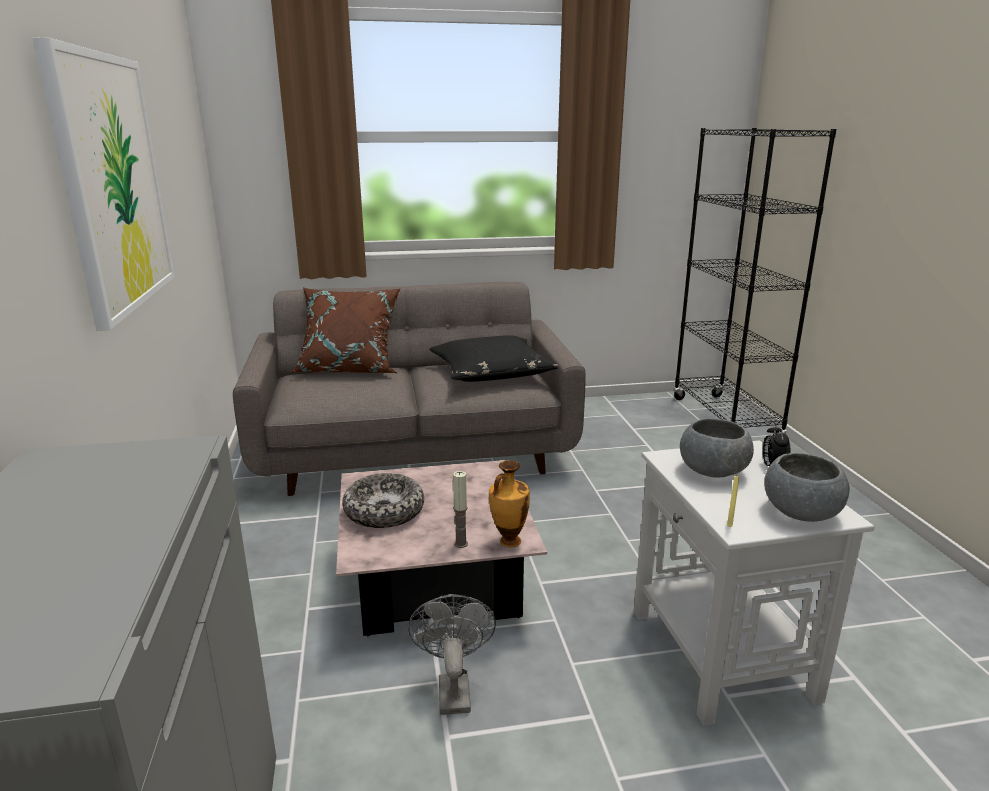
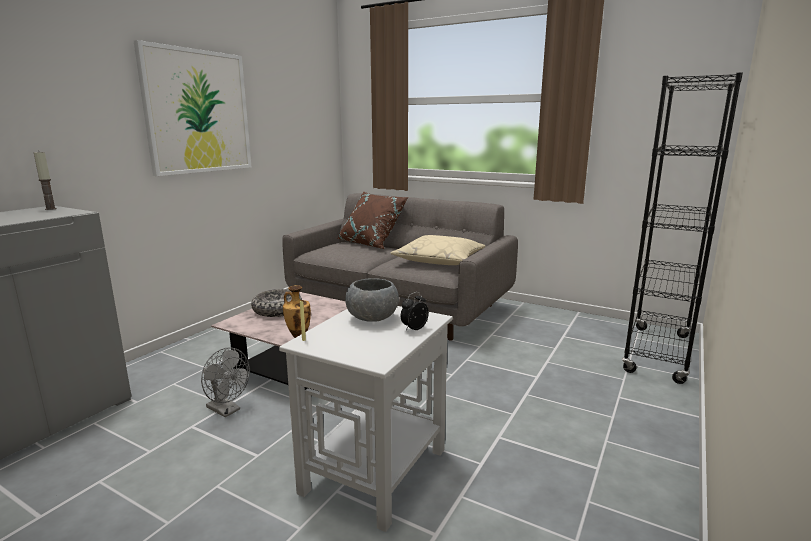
camera: 40 degrees right, 5 degrees down
grey fan [408,594,496,715] -> grey fan turned 90 degrees clockwise [201,347,250,417]
black pillow [429,335,558,382] -> beige pillow [391,235,485,265]
candle [453,471,468,548] -> candle moved to [34,152,57,210]
grey bowl [764,453,850,522] -> none

